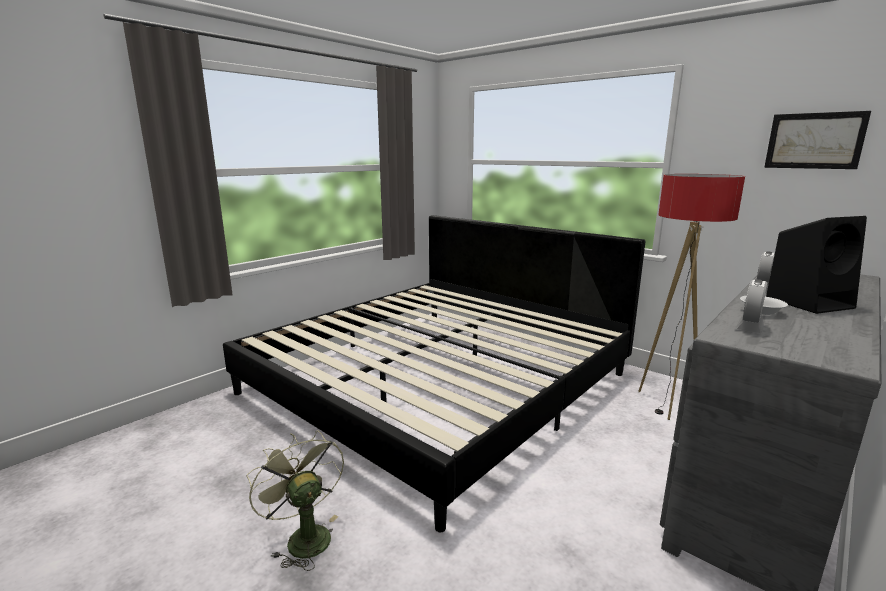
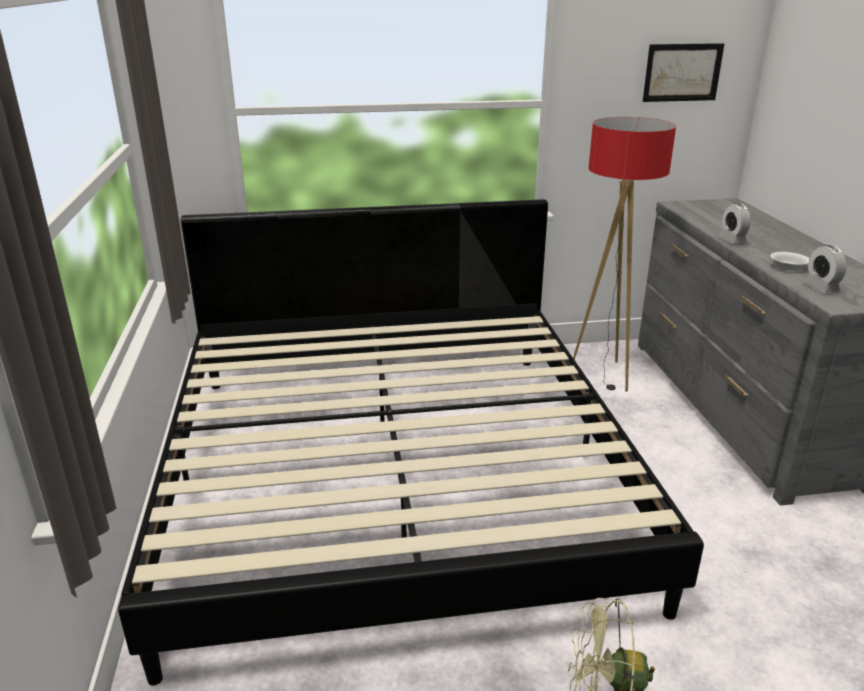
camera: 50 degrees left, 10 degrees up
black speaker [766,216,867,314] -> none

